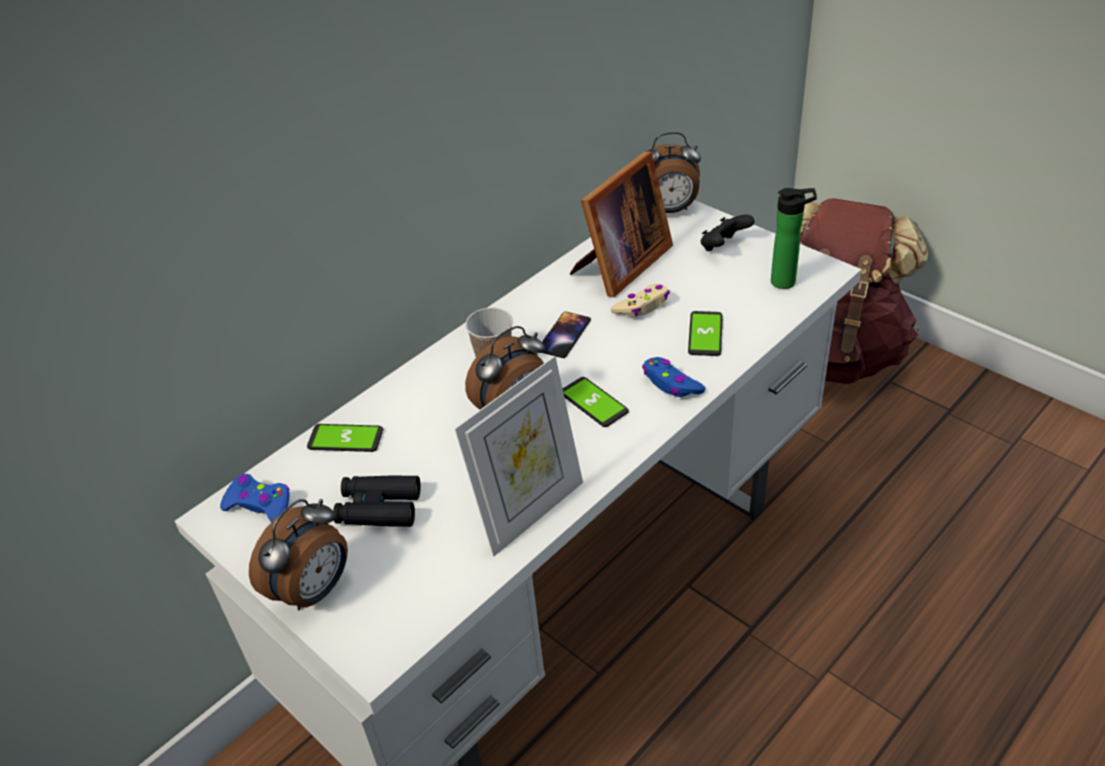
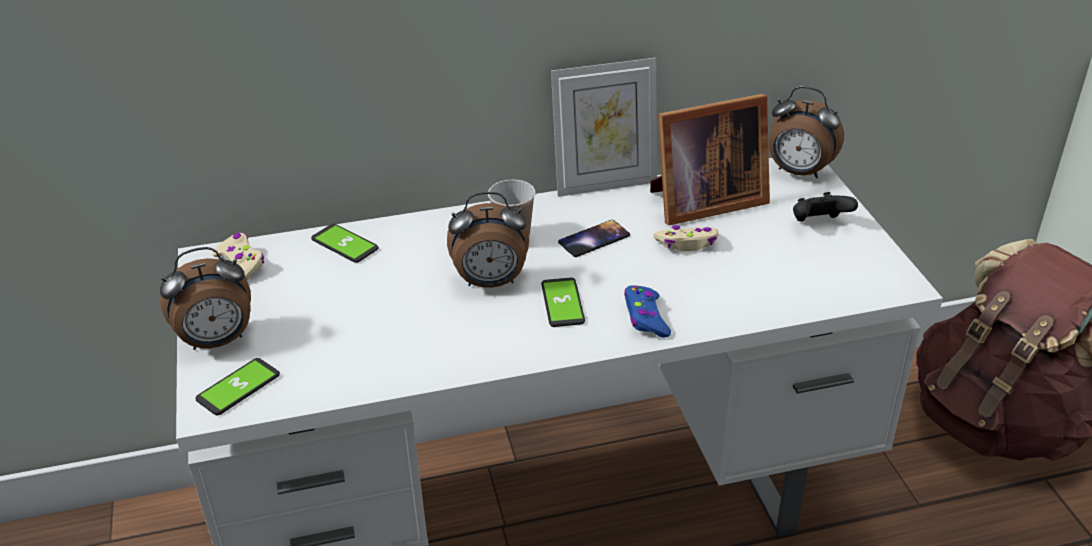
camera: 30 degrees right, 5 degrees down
blue game controller [220,474,290,522] -> beige game controller [212,233,264,280]
black binoculars [333,476,421,527] -> none
picture frame [454,356,583,556] -> picture frame moved to [551,58,657,197]
phone [688,311,723,356] -> phone moved to [195,358,280,415]
bottle [771,188,817,289] -> none

